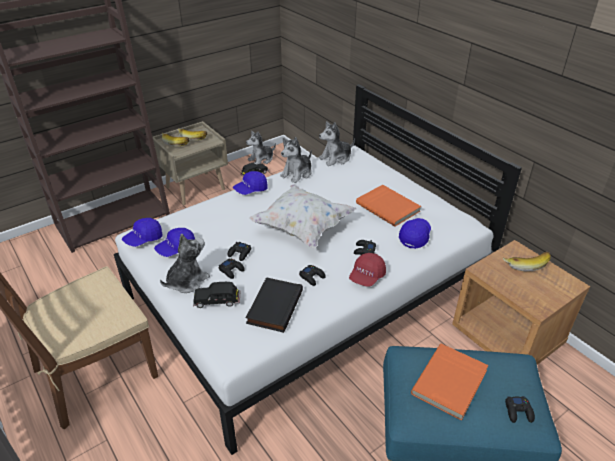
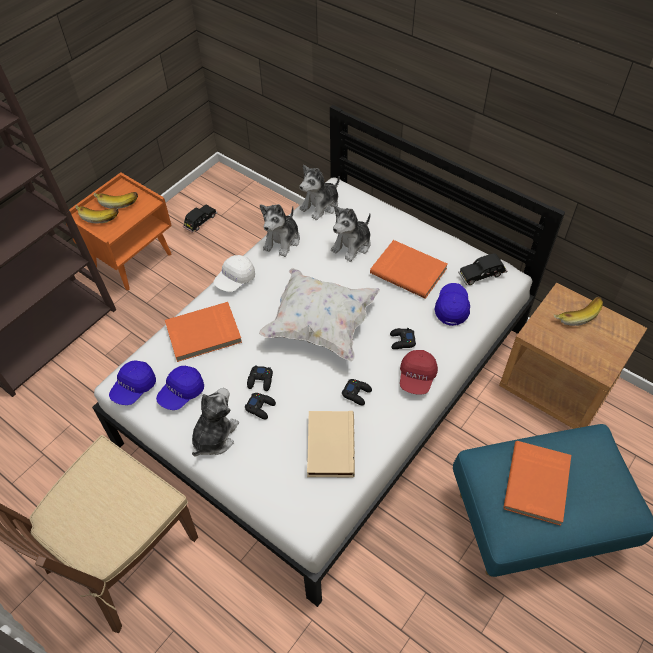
camera: 15 degrees left, 15 degrees up
beige nightstand [153,121,228,205] -> orange nightstand [66,172,172,290]
black toy car [193,282,240,308] -> black toy car moved to [458,253,507,285]
blue cap [233,171,267,195] -> white cap [213,255,255,292]
black book [245,277,303,333] -> beige book [307,411,355,478]
plush toy [246,131,276,165] -> plush toy moved to [331,205,371,262]
black game controller [505,396,535,423] -> none
none -> orange book [165,302,242,362]

